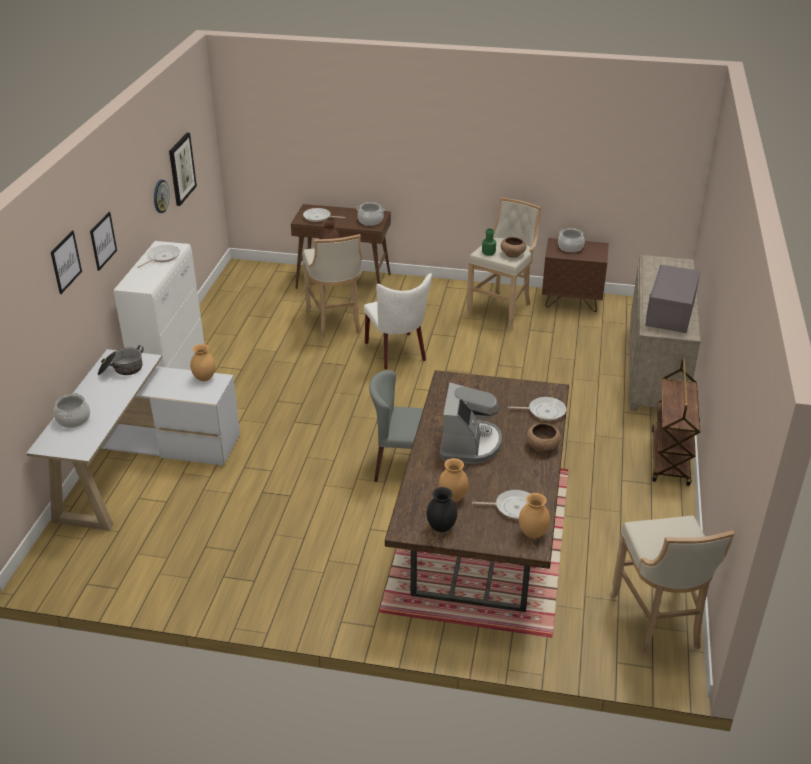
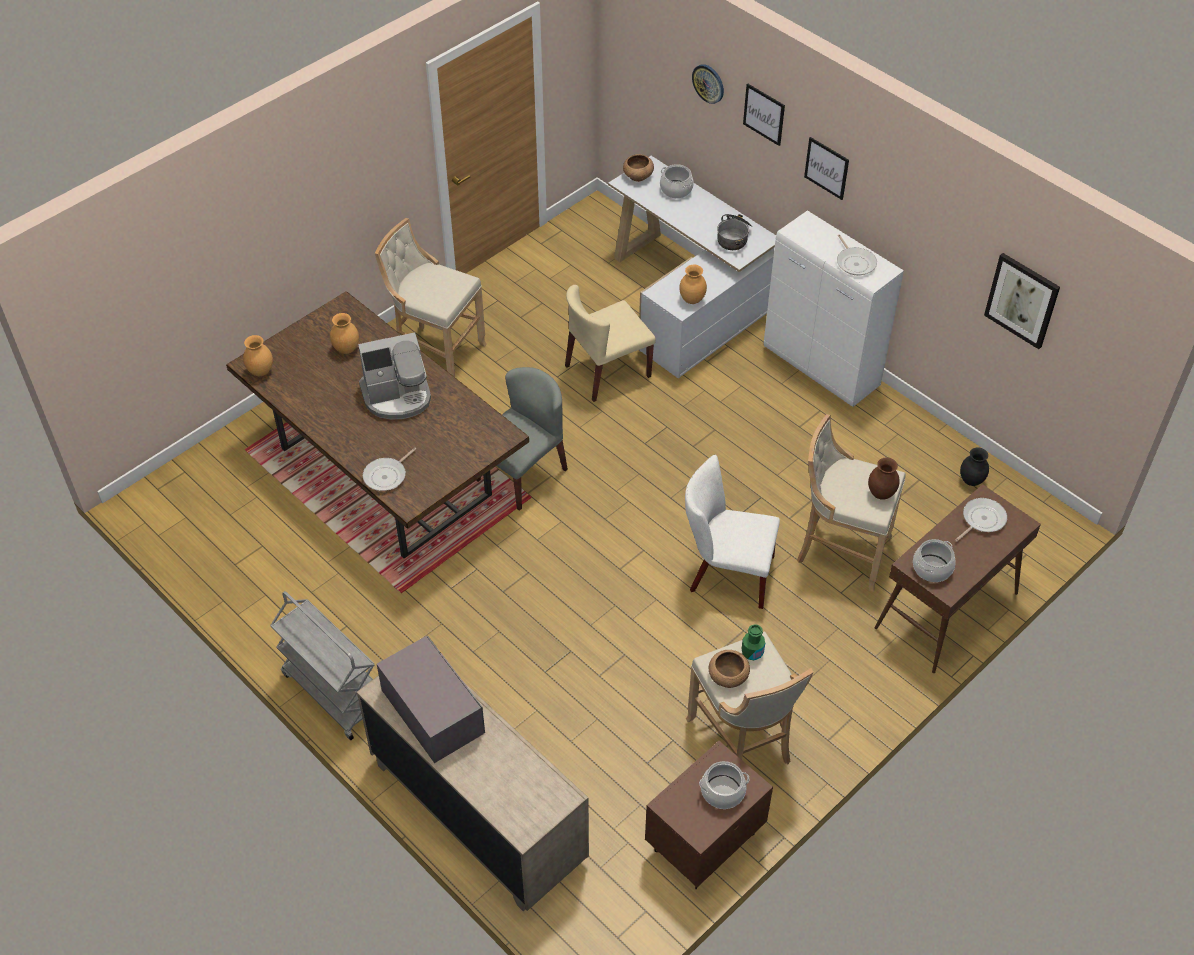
camera: 125 degrees right, 15 degrees up
wall clock [154,180,169,213] -> wall clock moved to [692,64,724,104]
black vase [427,487,457,532] -> black vase moved to [960,448,989,486]
coffee machine [439,383,502,464] -> coffee machine turned 60 degrees counterclockwise [358,332,431,420]
frying pan [472,490,530,519] -> none
brown bowl [526,423,561,453] -> brown bowl moved to [623,154,654,182]
beige stool [610,515,735,656] -> beige stool moved to [375,218,487,377]
brown cart [652,358,701,486] -> grey cart [270,591,375,740]
none -> beige chair [565,285,656,402]

